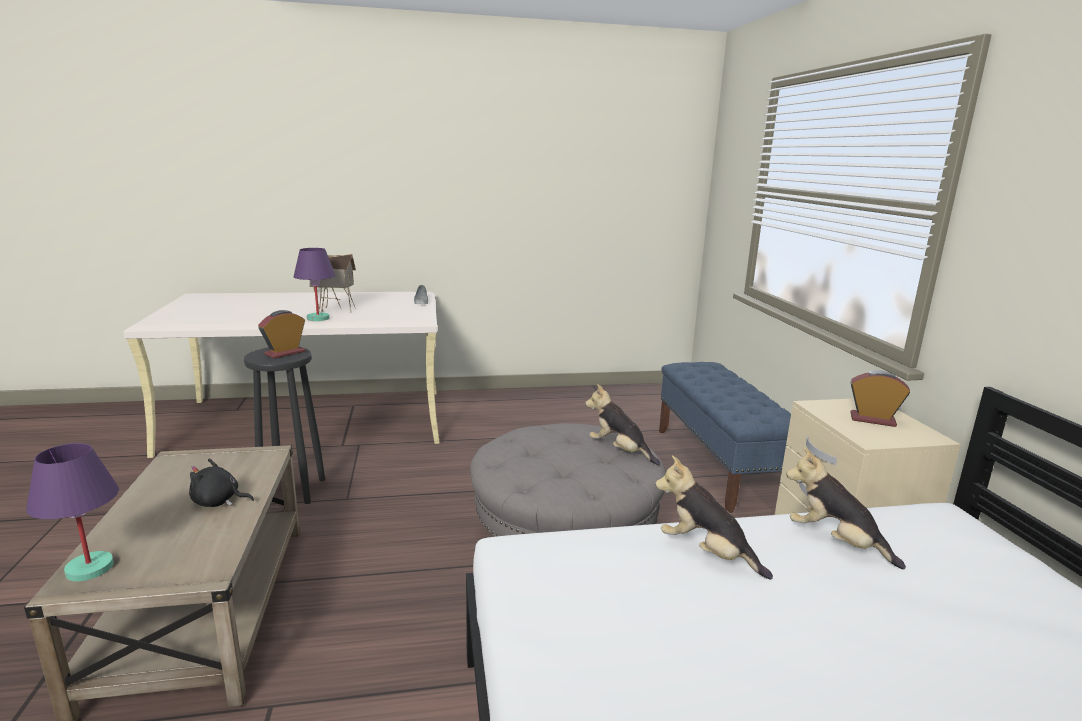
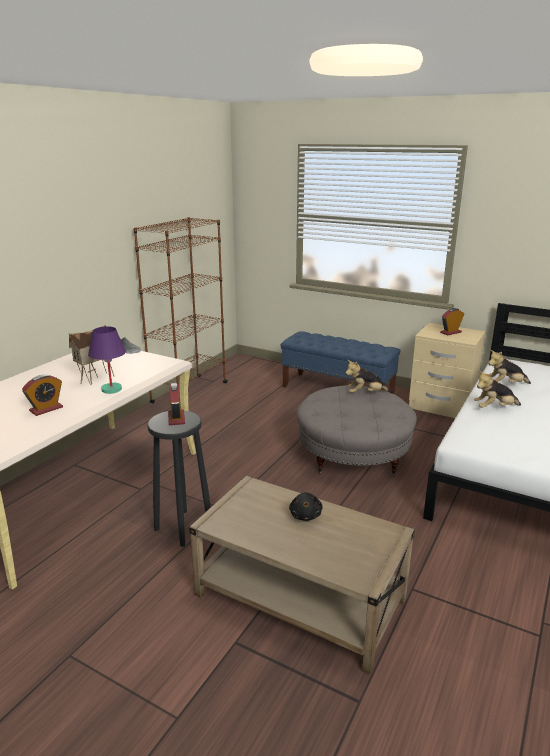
camera: 50 degrees left, 5 degrees up
purple table lamp [26,443,119,581] -> none
black plush toy [189,459,254,507] -> black plush toy turned 45 degrees counterclockwise [289,492,323,521]
none -> alarm clock [22,374,63,416]
none -> brown bookcase [133,217,228,408]

